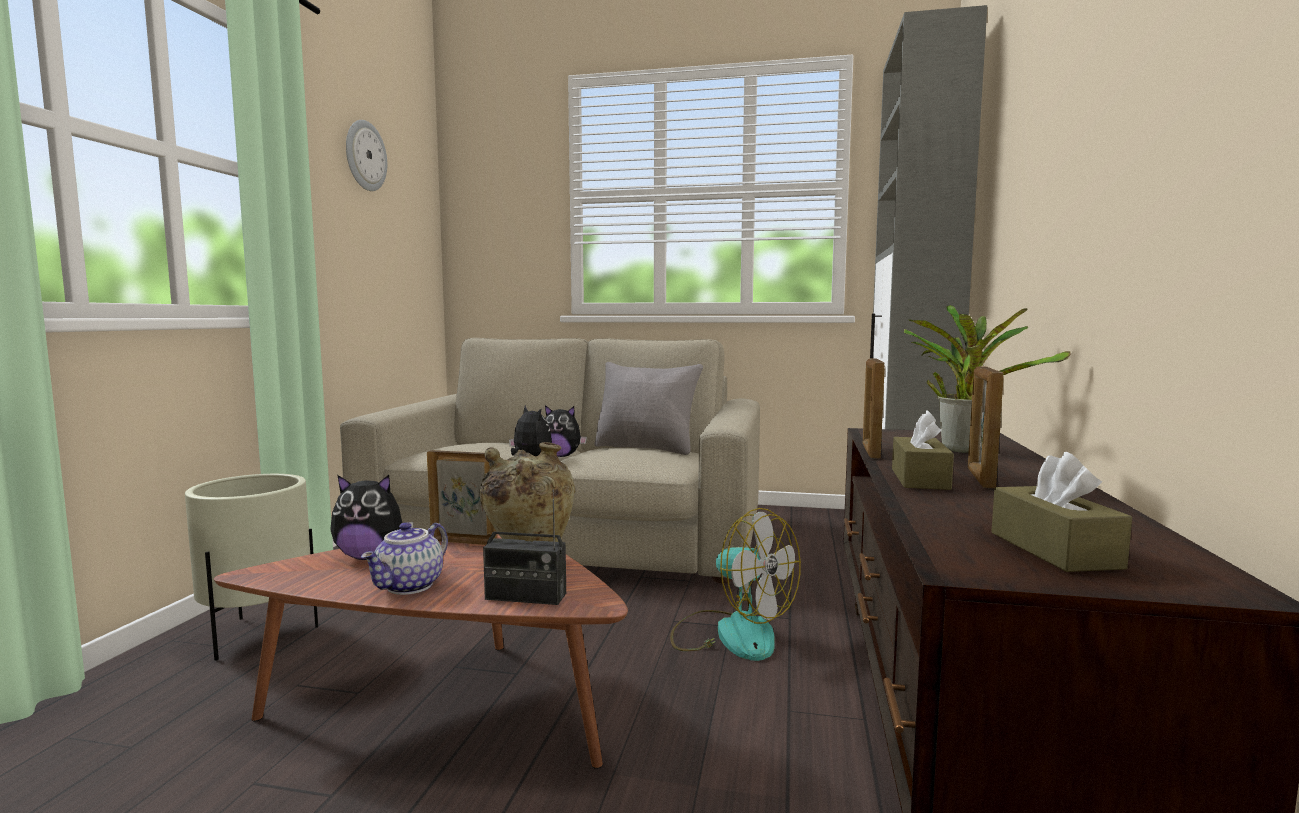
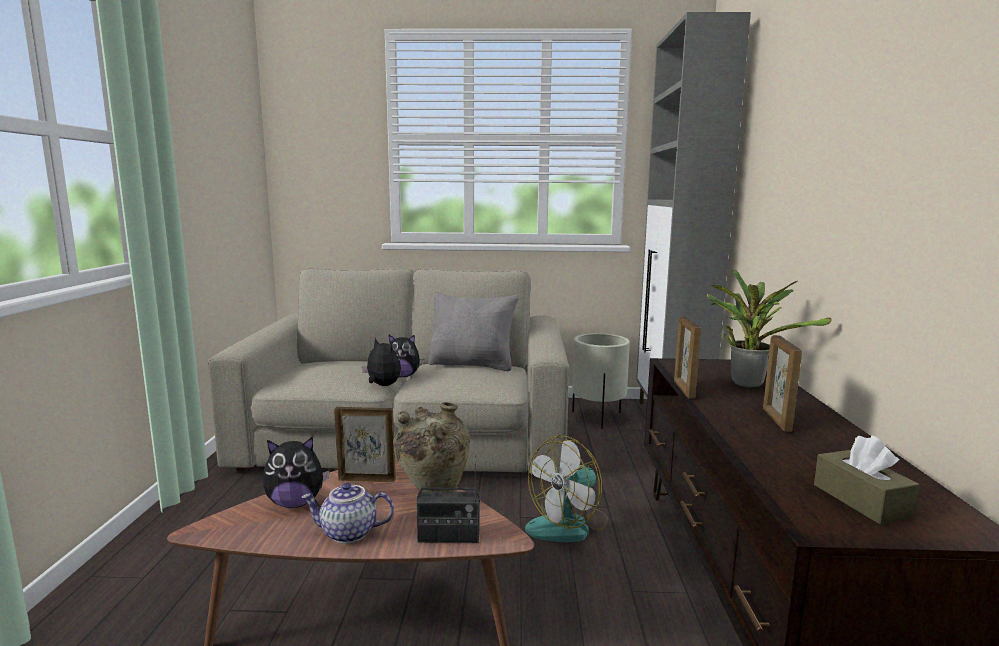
camera: 10 degrees left, 5 degrees up
beige planter [185,474,318,661] -> beige planter moved to [572,333,630,429]
wall clock [346,120,387,191] -> none
teapot [361,522,448,595] -> teapot turned 75 degrees clockwise [301,482,394,544]
fan [670,508,801,661] -> fan turned 105 degrees clockwise [525,435,608,542]
brown tissue box [892,411,954,490] -> none

